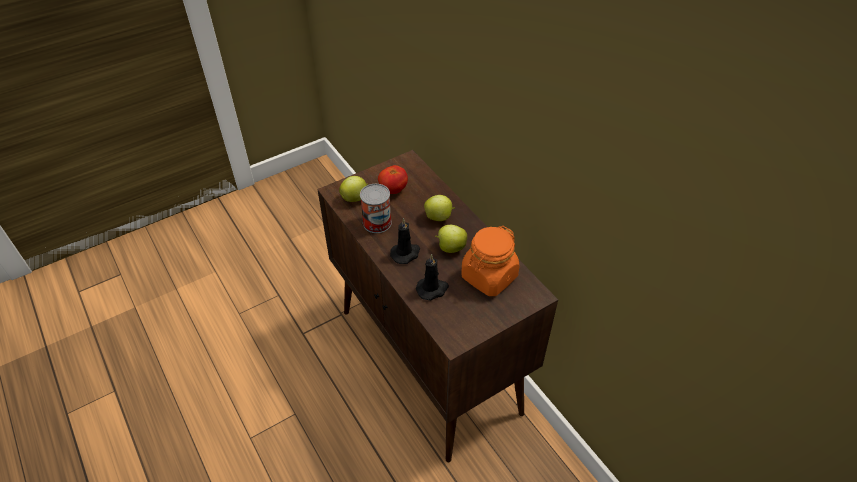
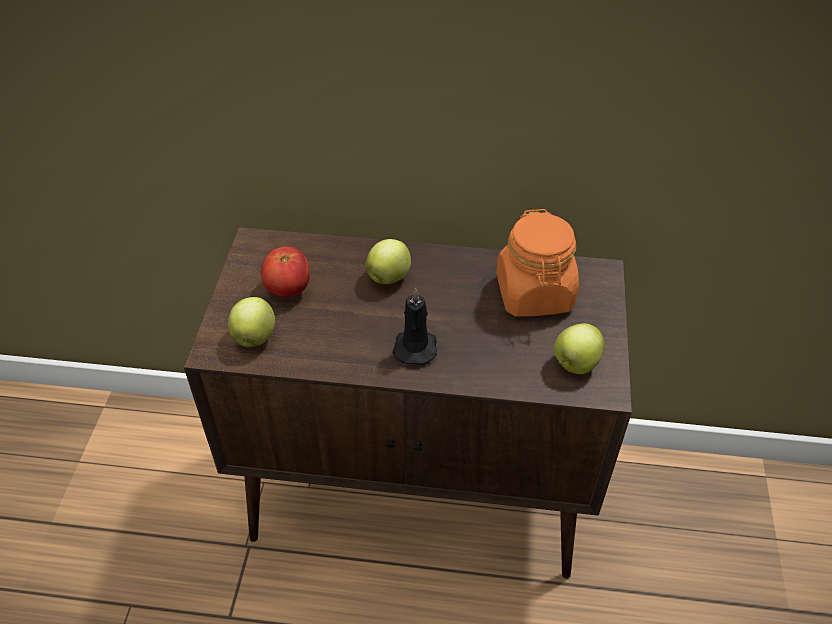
camera: 50 degrees left, 0 degrees up
can [360,184,392,233] -> none
black candle [416,254,449,301] -> none
apple [435,225,467,253] -> apple moved to [554,323,605,374]

